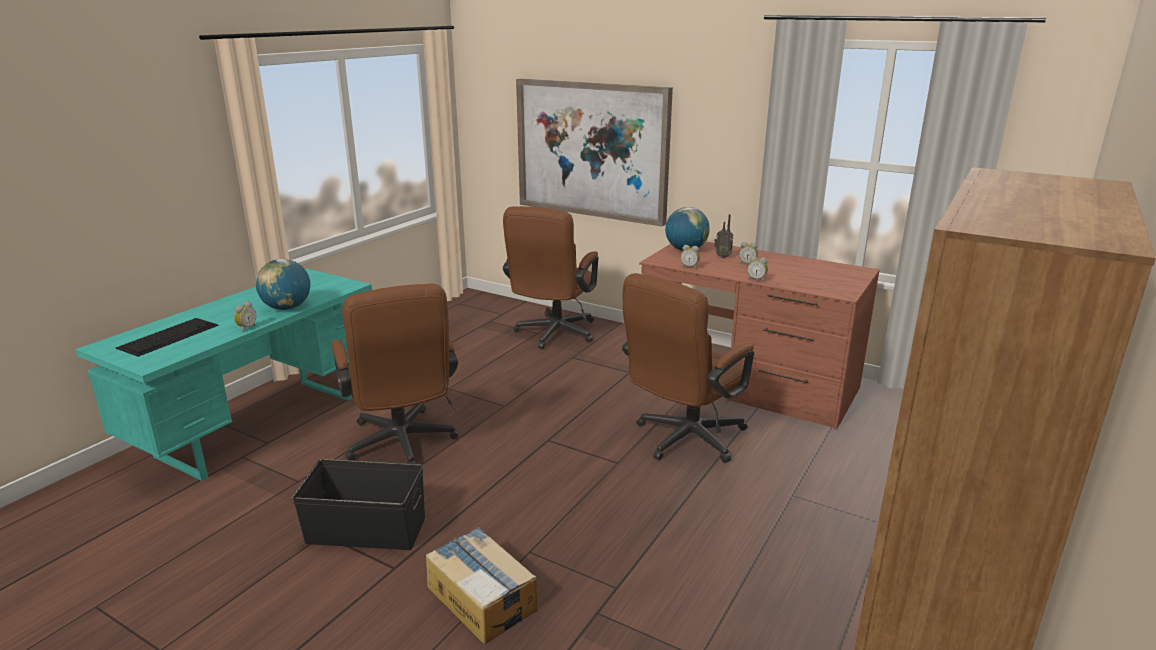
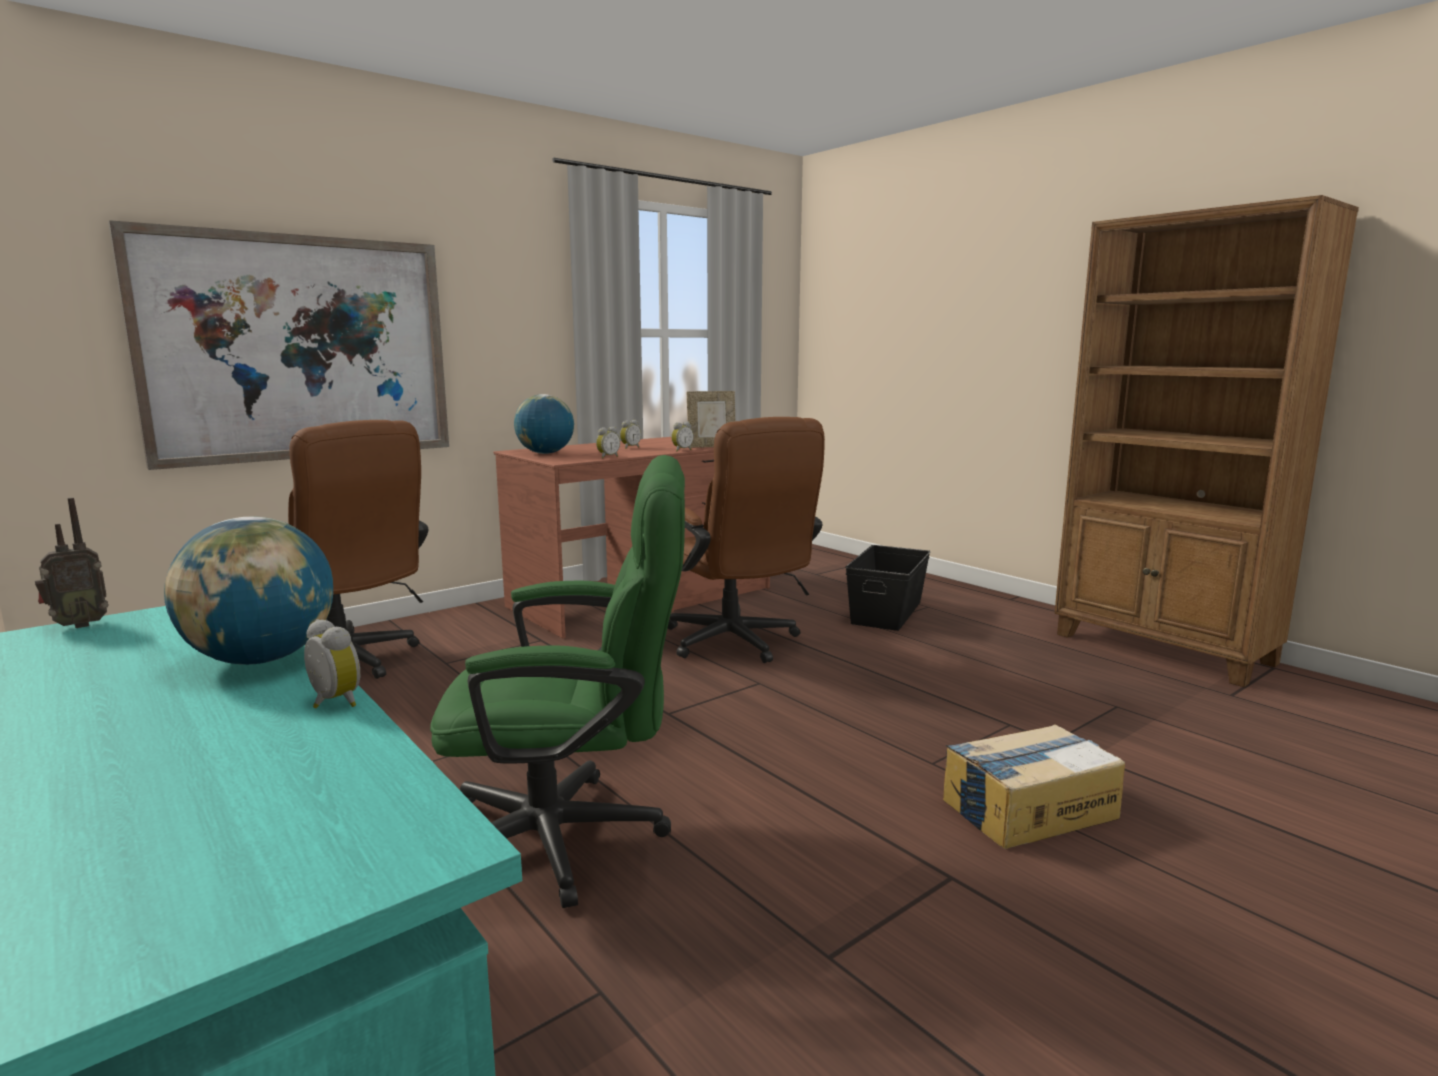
camera: 70 degrees left, 10 degrees down
keyboard [116,318,219,357] -> none
black storage box [292,459,425,550] -> black storage box moved to [845,545,931,631]
brown office chair [332,284,458,464] -> green office chair [430,455,685,908]
radio [714,214,733,258] -> radio moved to [35,498,109,628]
none -> picture frame [687,391,735,448]

